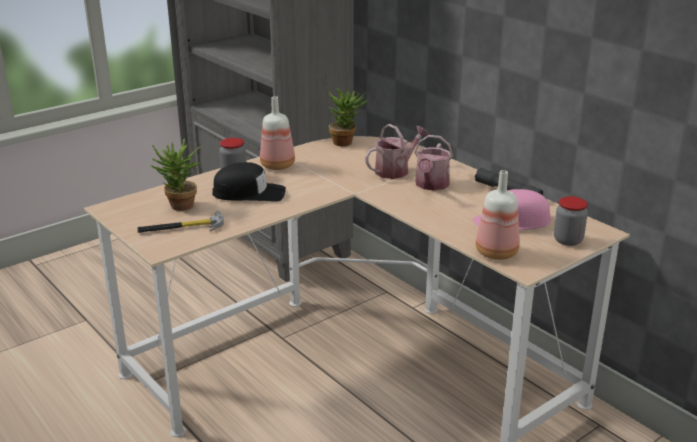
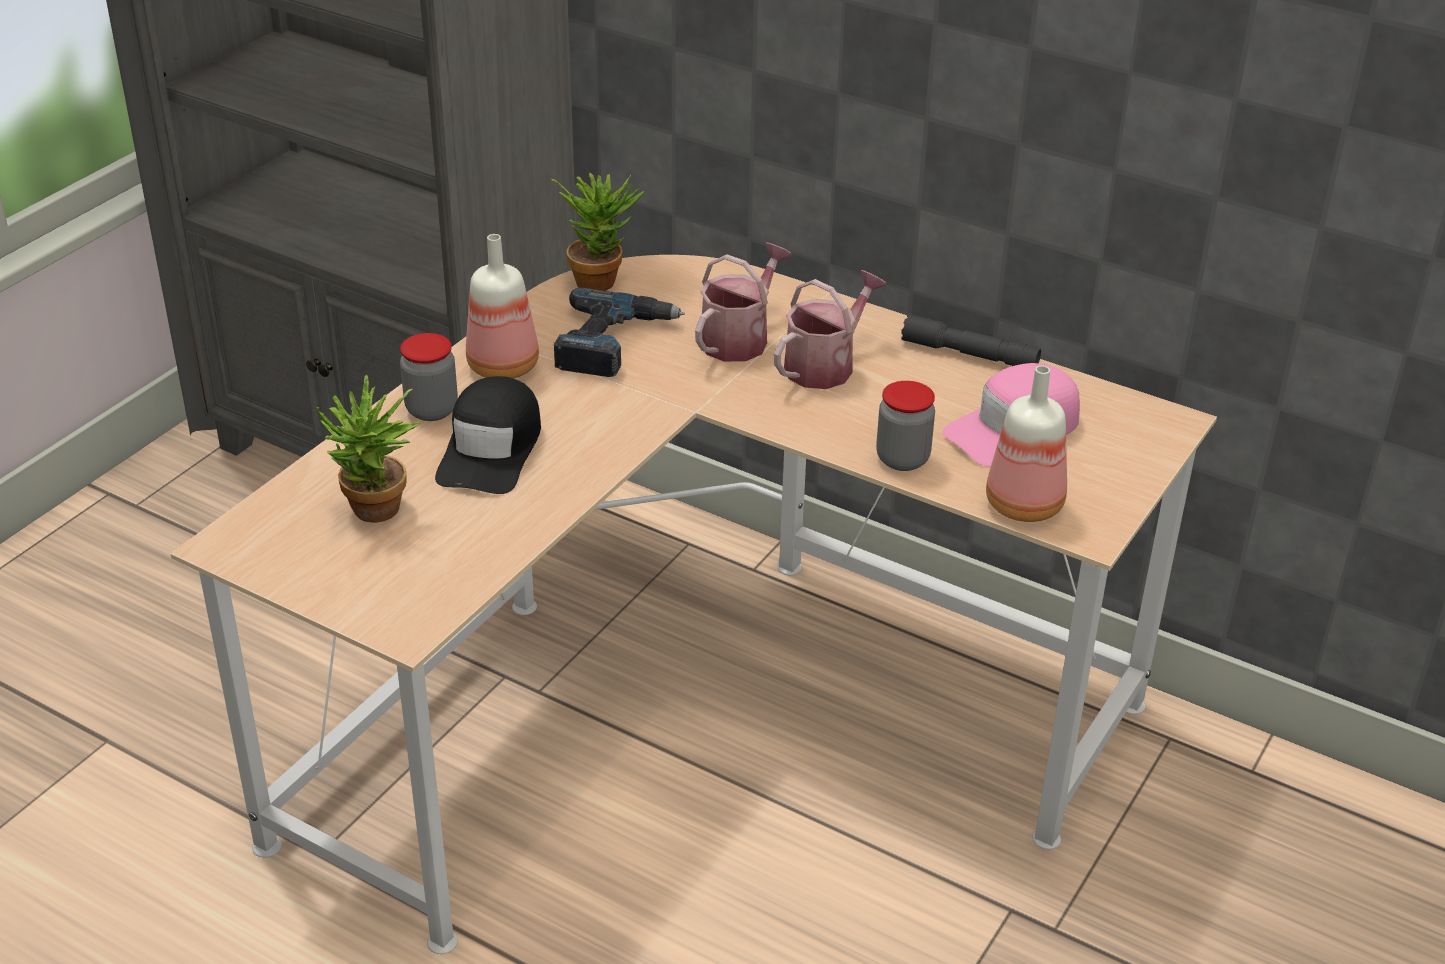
camera: 20 degrees left, 10 degrees up
hammer [137,211,224,233] -> none
black cap [212,162,286,202] -> black cap turned 120 degrees clockwise [435,376,541,494]
watering can [414,135,453,191] -> watering can turned 135 degrees counterclockwise [774,270,887,389]
jar [554,196,588,246] -> jar moved to [876,381,935,471]
none -> power drill [554,288,685,377]

